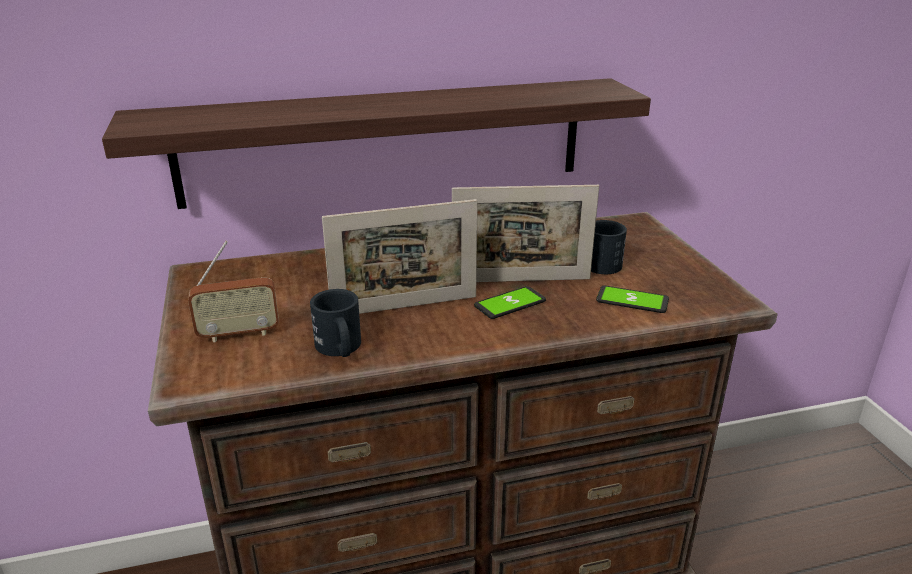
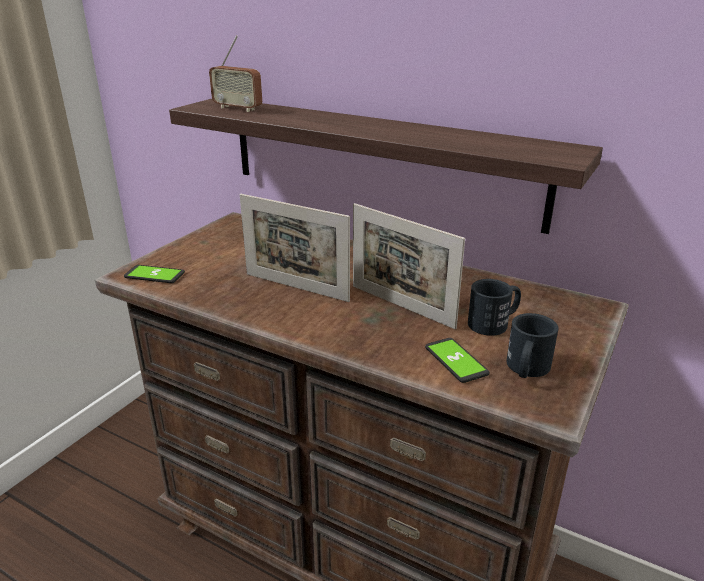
camera: 45 degrees right, 0 degrees up
radio [188,241,279,342] -> radio moved to [209,35,262,112]
black mug [310,289,361,357] -> black mug moved to [506,313,559,378]
phone [474,286,546,319] -> phone moved to [124,265,185,283]

